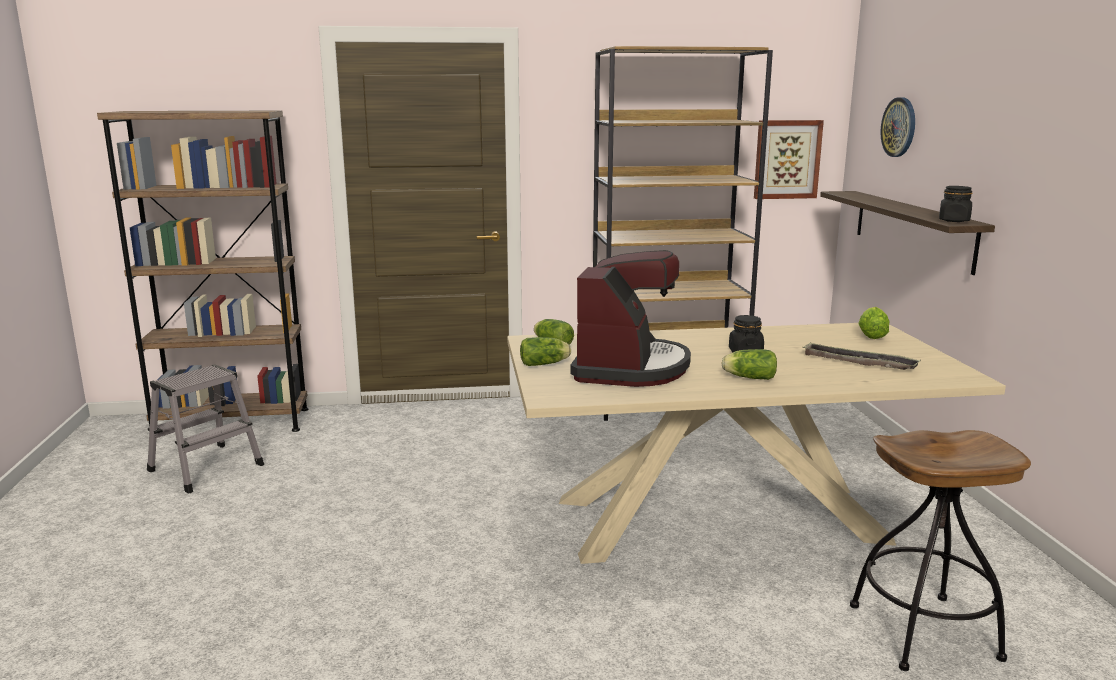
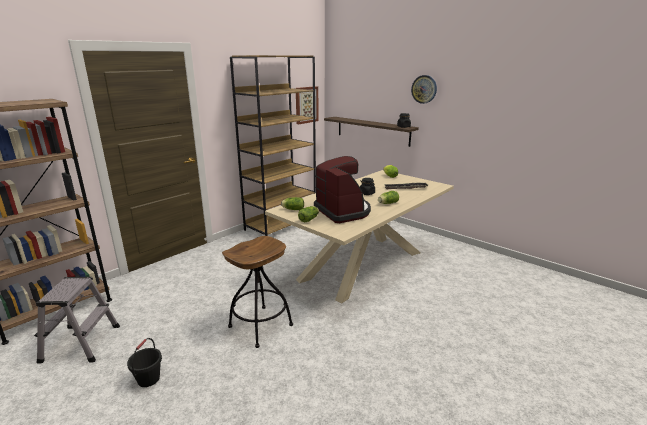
camera: 40 degrees left, 5 degrees up
brown stool [850,430,1031,671] -> brown stool moved to [222,236,293,348]
wall clock [880,97,915,157] -> wall clock moved to [411,75,437,104]
none -> black bucket [127,338,162,387]

